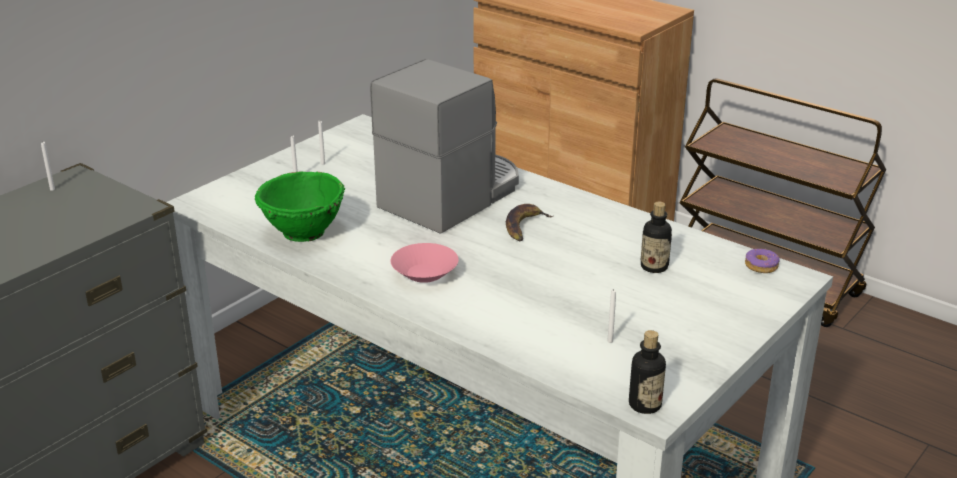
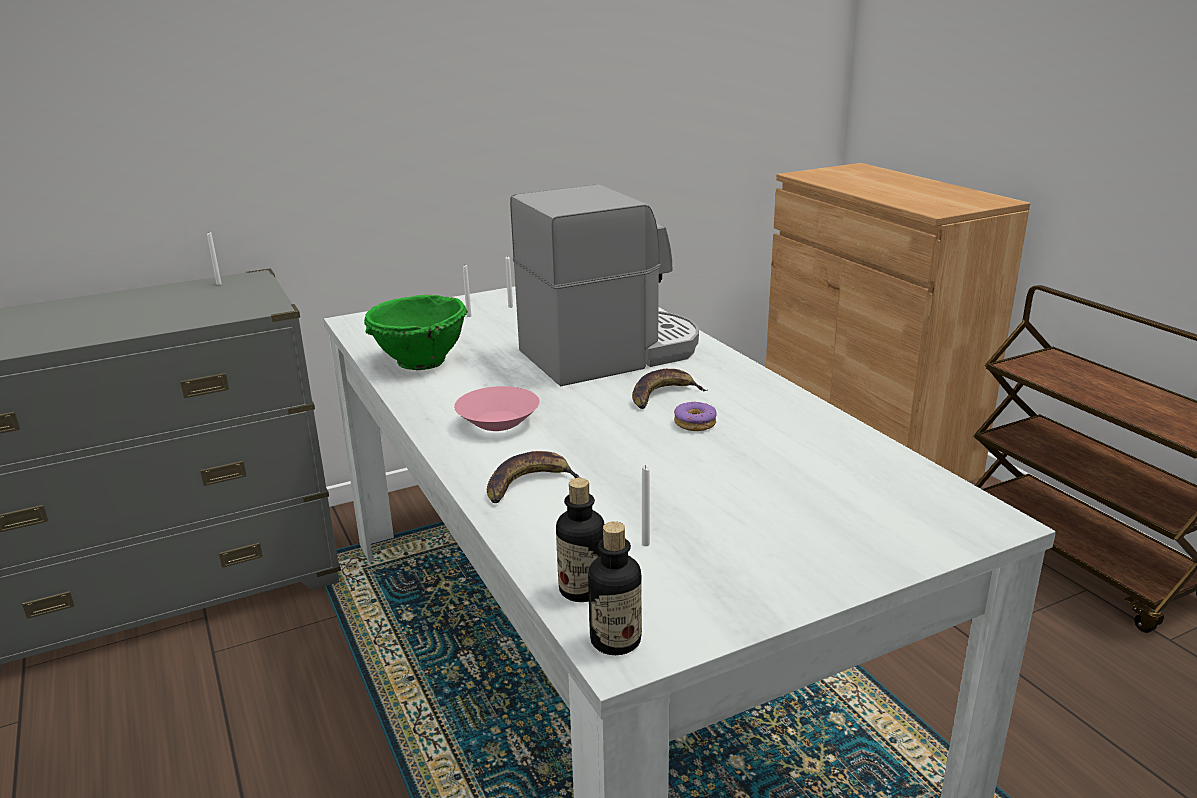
camera: 25 degrees right, 5 degrees down
bottle [641,201,672,273] -> bottle moved to [556,478,604,602]
donut [745,249,780,273] -> donut moved to [674,401,717,431]
none -> banana [487,451,580,503]

